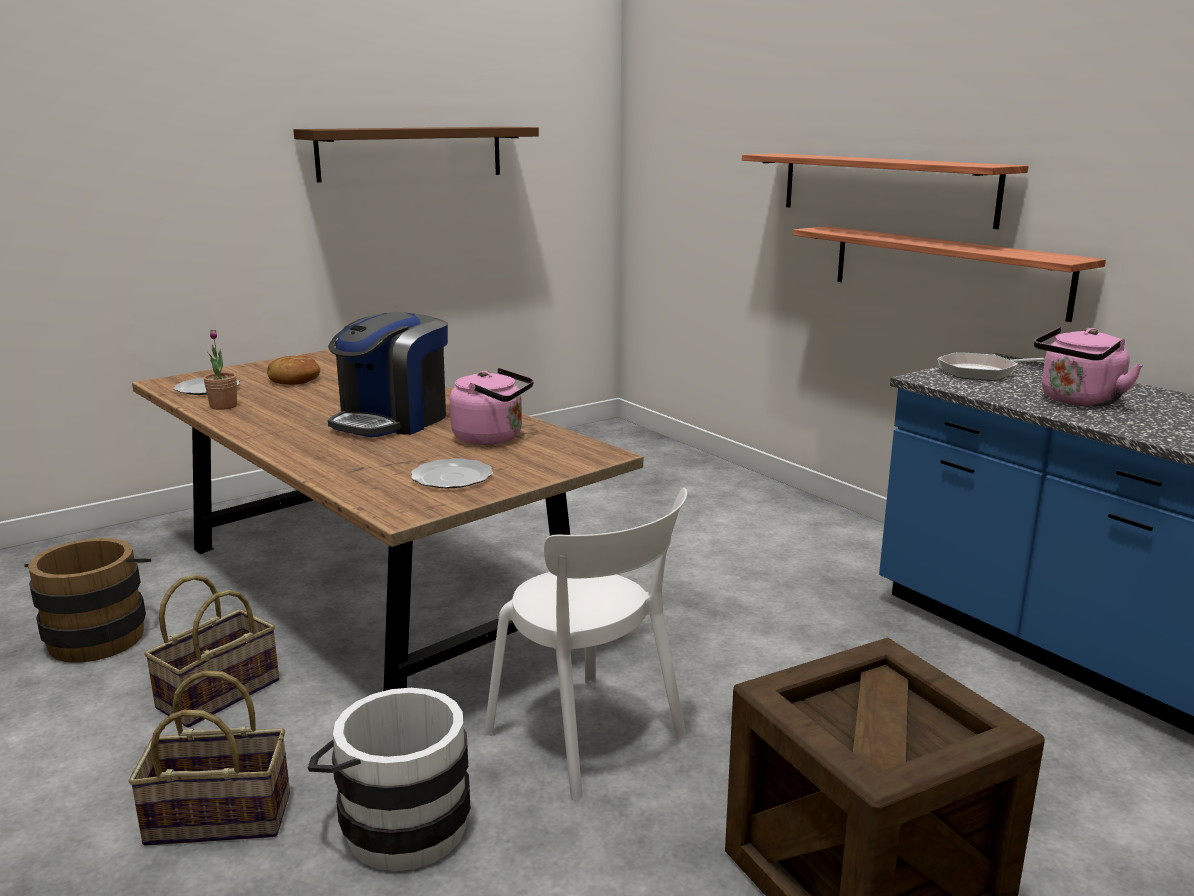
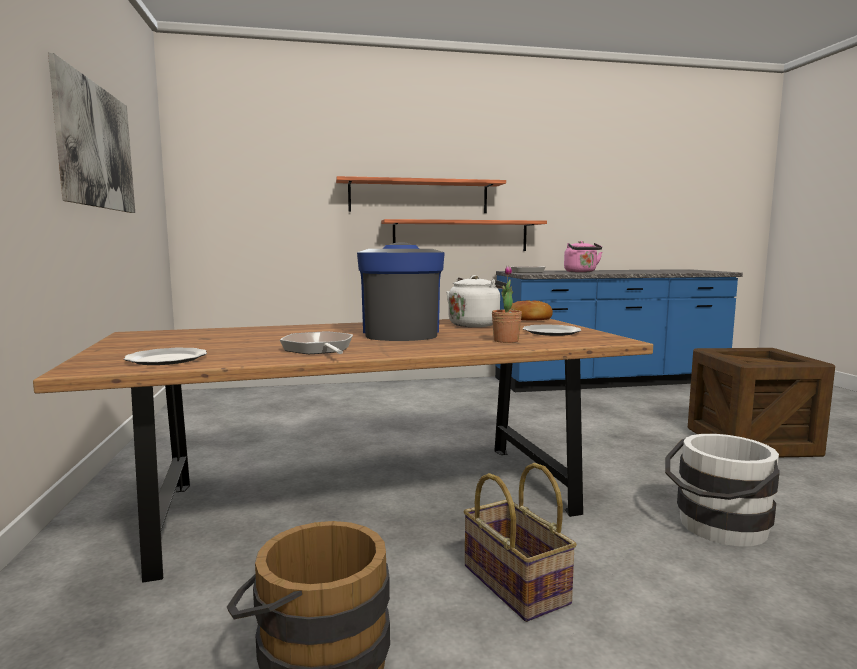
camera: 65 degrees left, 10 degrees down
basket [128,670,290,846] -> none
potted plant [204,330,237,410] -> potted plant moved to [492,266,522,343]
bread [267,355,320,385] -> bread moved to [510,300,553,321]
brown shelf [293,127,539,182] -> picture [48,53,135,213]
coffee machine [328,312,448,438] -> coffee machine turned 150 degrees counterclockwise [357,243,445,341]
pink kettle [450,368,534,445] -> white kettle [446,275,507,327]
white chair [484,488,687,801] -> none
none -> frying pan [280,331,353,354]

